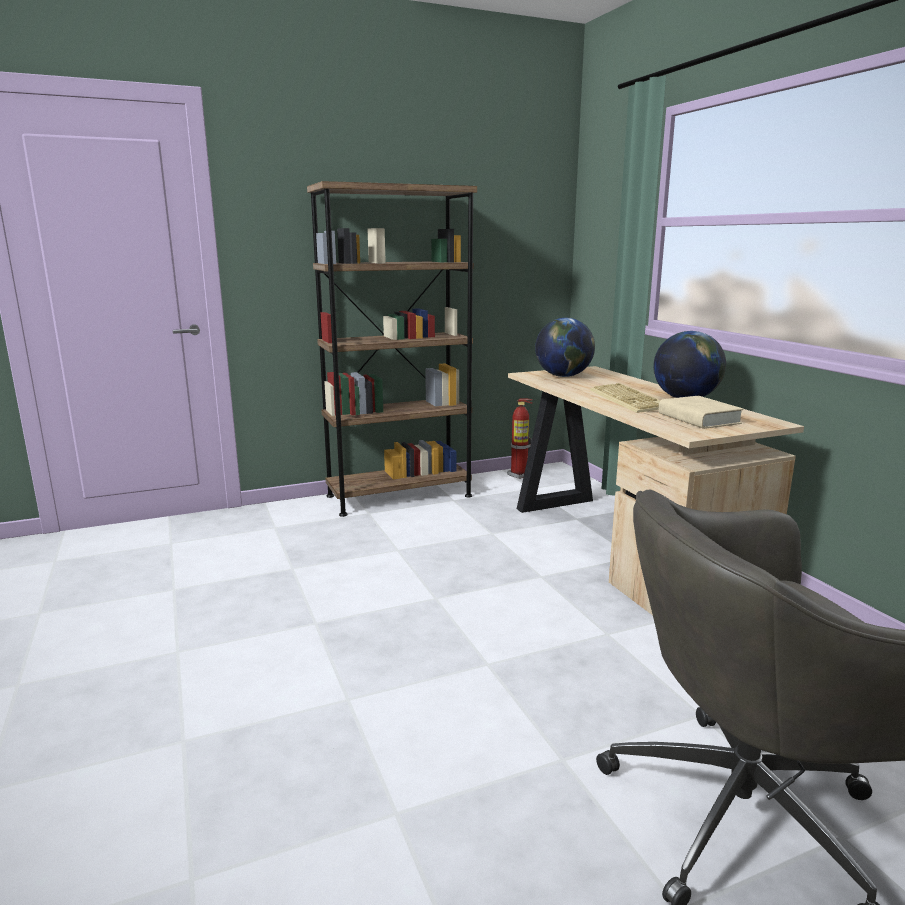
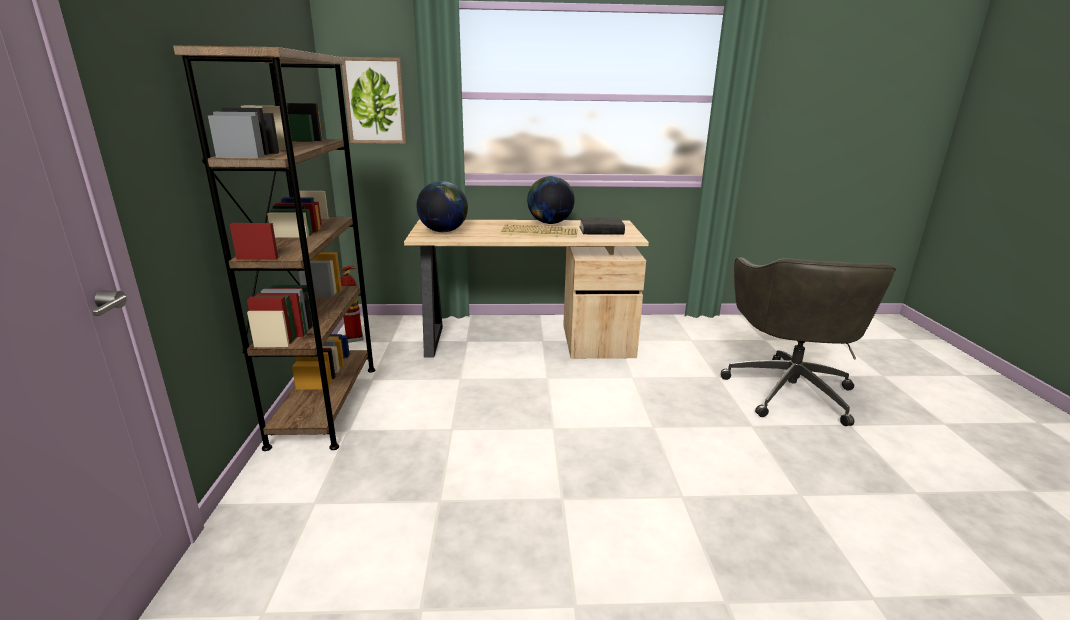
camera: 70 degrees left, 5 degrees up
beige book [659,396,744,429] -> black book [579,218,625,235]
none -> picture [342,57,407,144]

